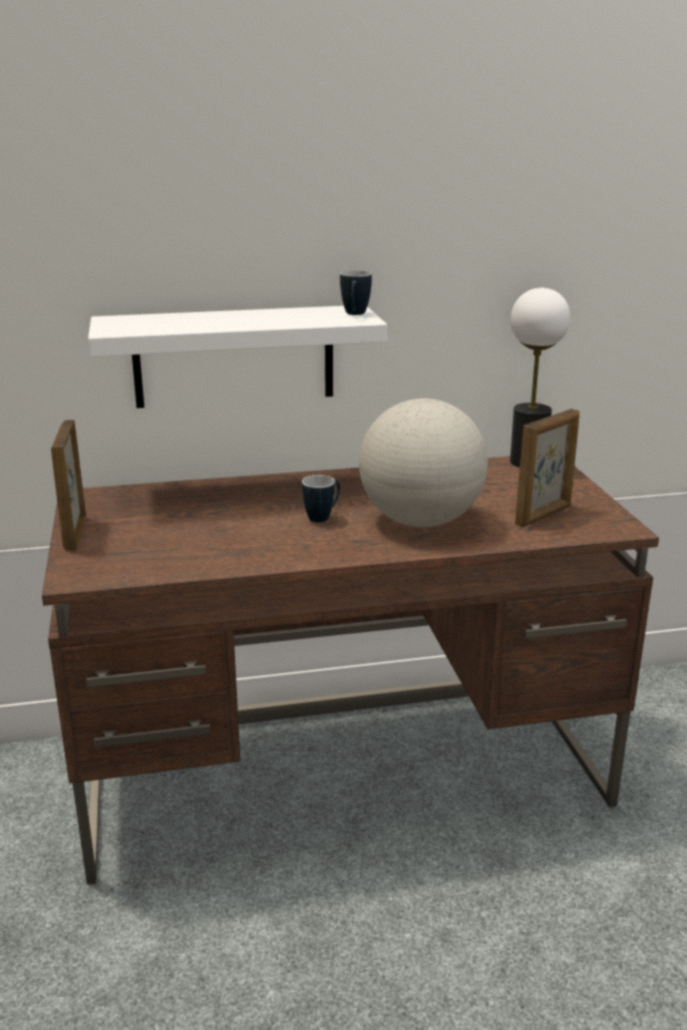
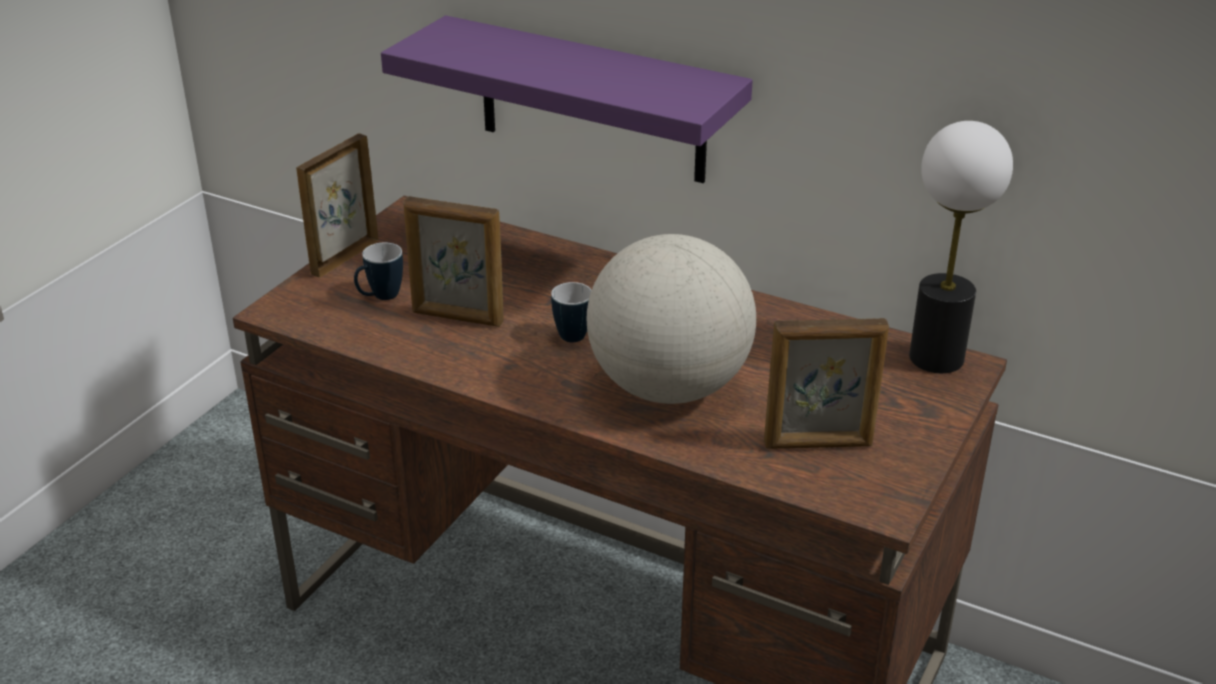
camera: 40 degrees right, 10 degrees up
white shelf [88,306,387,408] -> purple shelf [381,16,753,183]
mug [340,270,372,315] -> mug moved to [354,243,403,300]
none -> picture frame [403,196,504,327]

